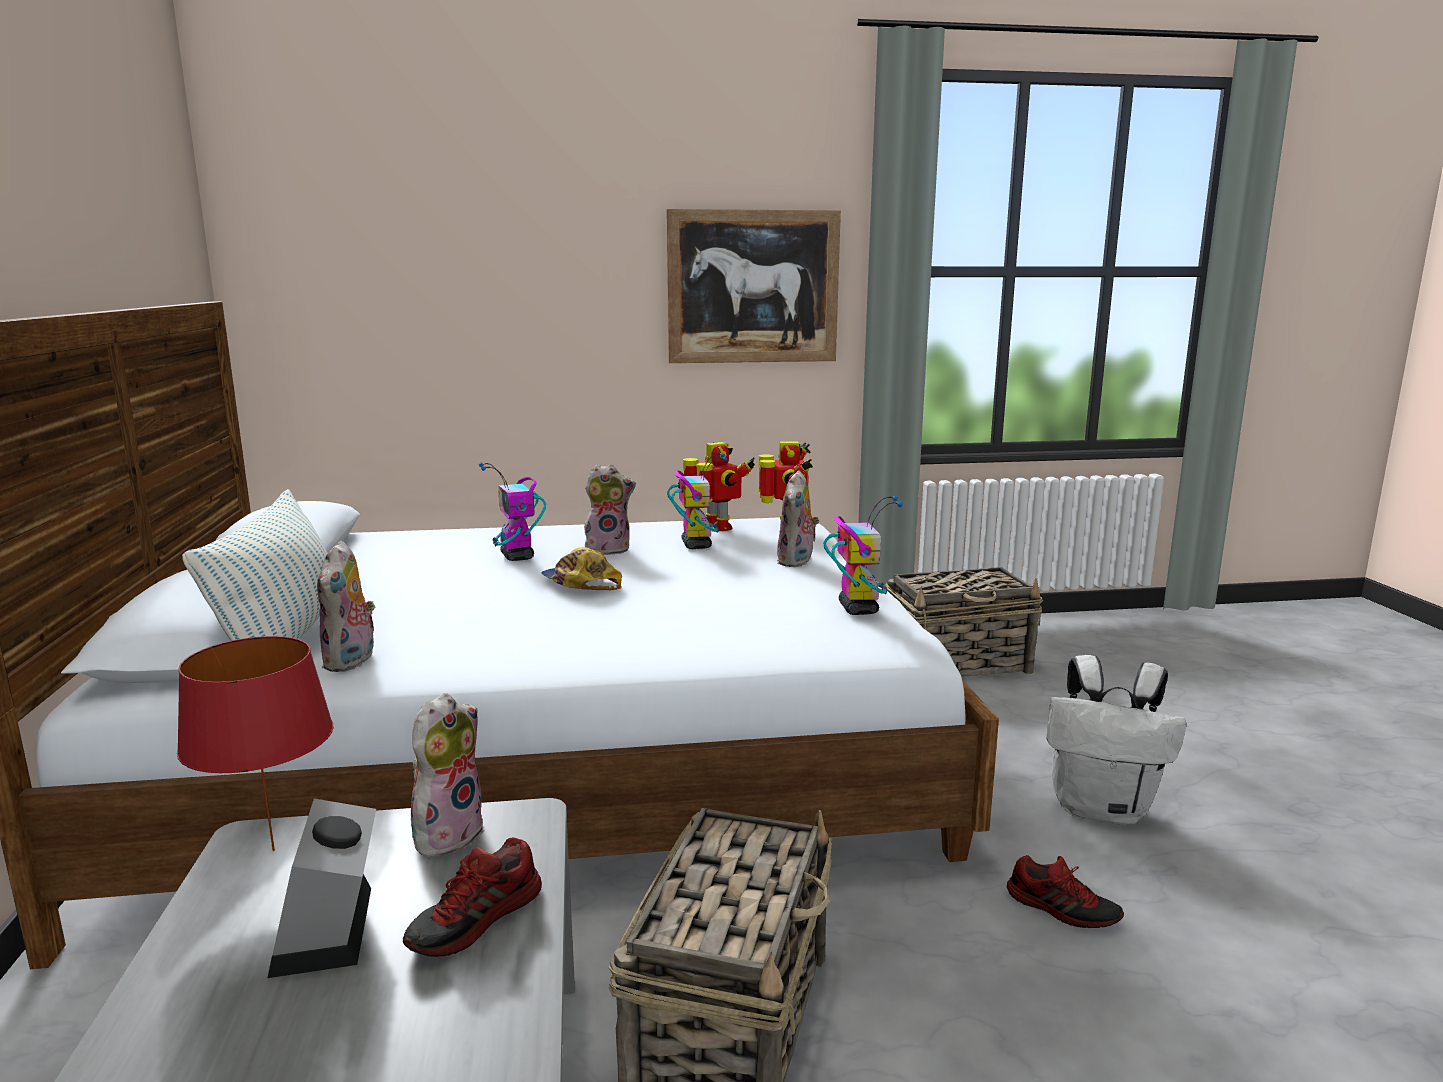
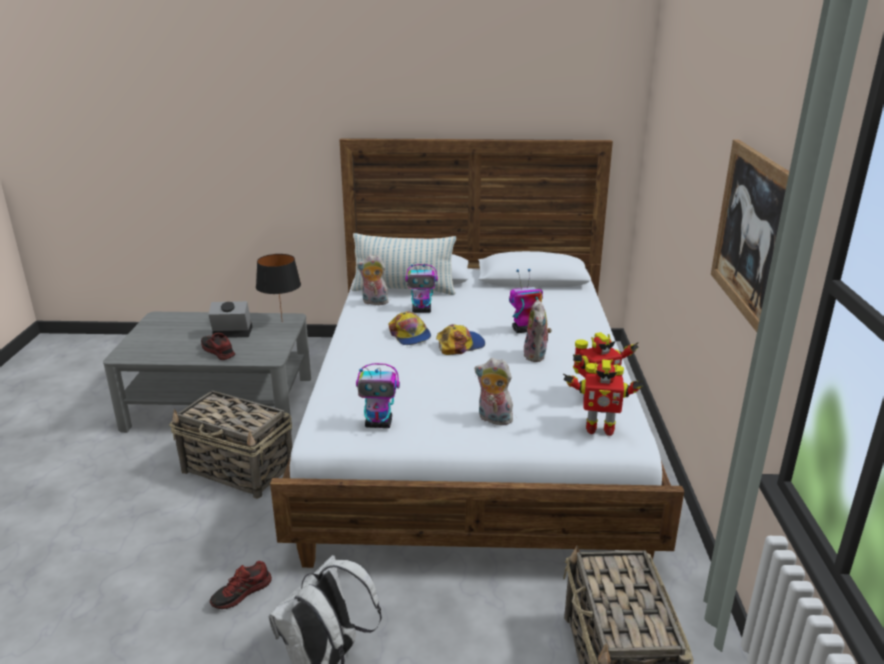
camera: 100 degrees right, 10 degrees up
red table lamp [177,636,334,851] -> black table lamp [256,254,301,318]
plush toy [411,693,485,860] -> none
toy robot [667,453,727,549] -> toy robot moved to [405,263,438,313]
none -> cap [388,311,431,345]

